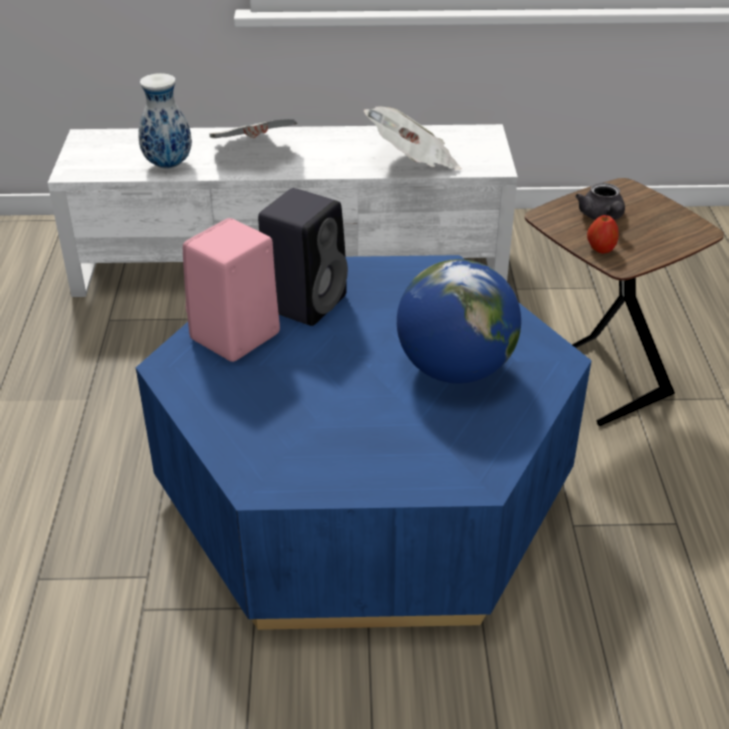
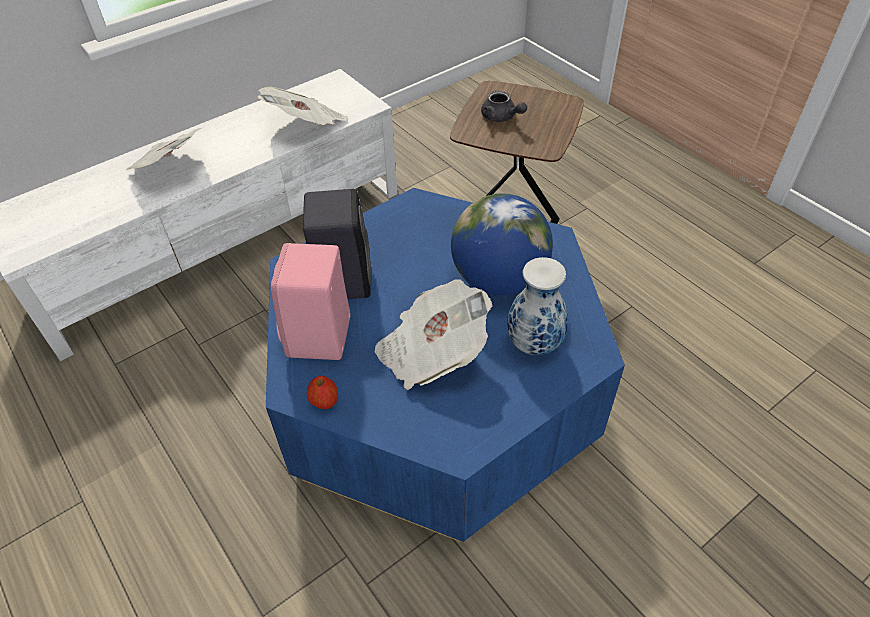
camera: 35 degrees left, 10 degrees up
vase [138,73,192,169] -> vase moved to [507,257,568,355]
apple [587,215,619,254] -> apple moved to [307,376,338,409]
none -> newspaper [375,279,492,390]

